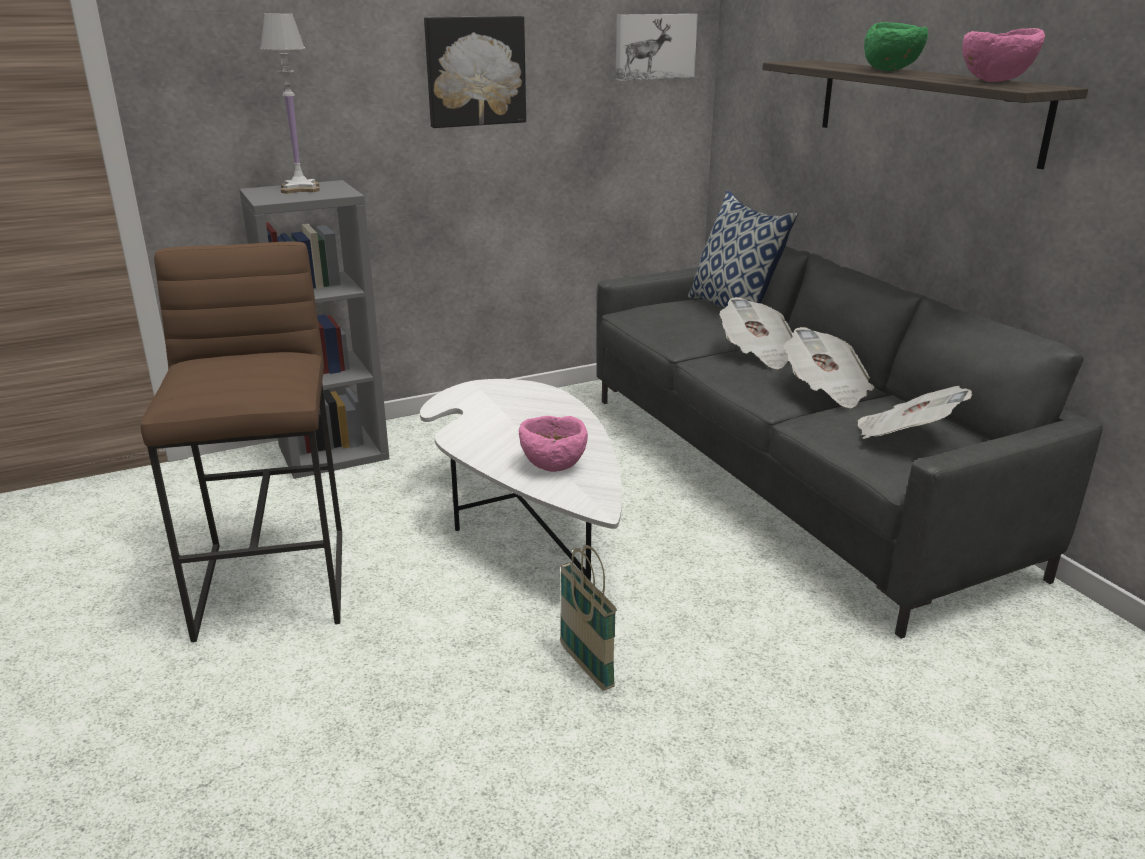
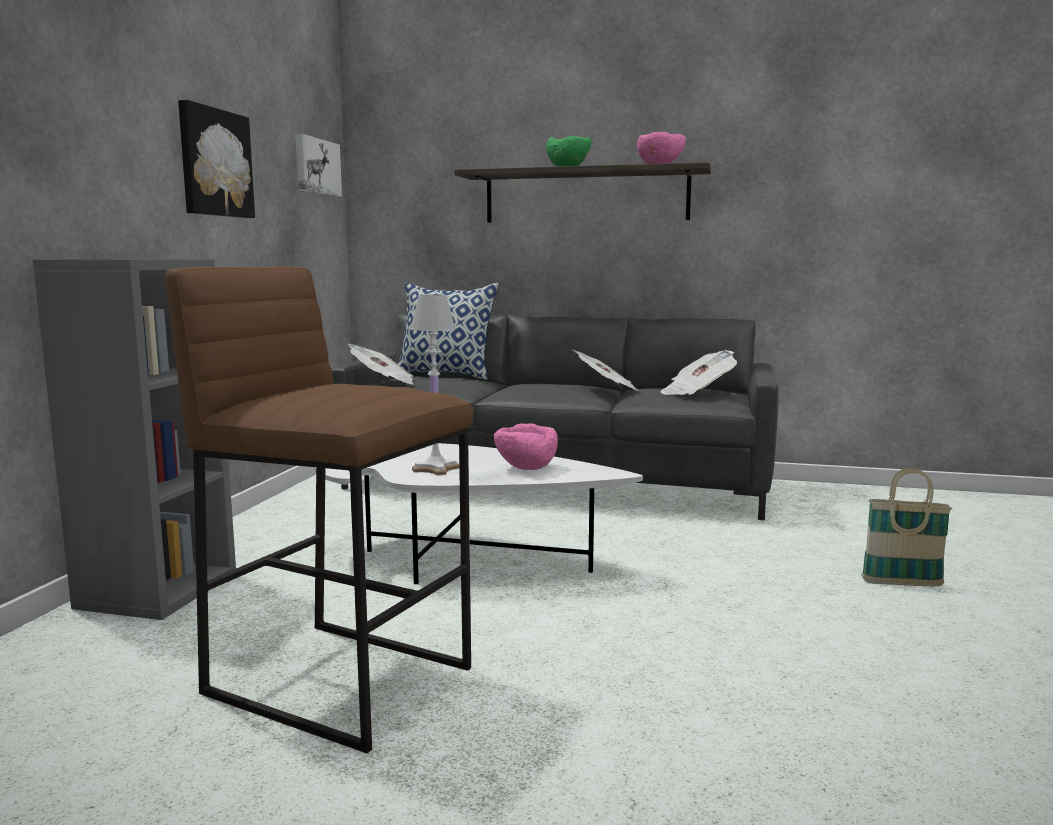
camera: 50 degrees left, 15 degrees down
white table lamp [260,13,320,194] -> white table lamp moved to [410,294,459,475]
basket [560,545,617,691] -> basket moved to [861,468,952,586]
newspaper [719,297,793,369] -> newspaper moved to [348,344,414,385]

